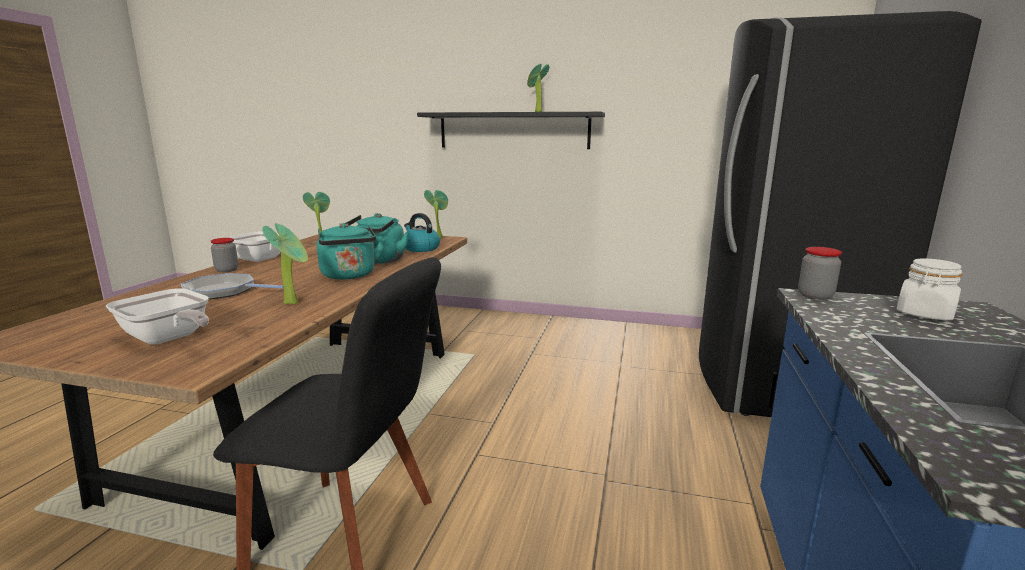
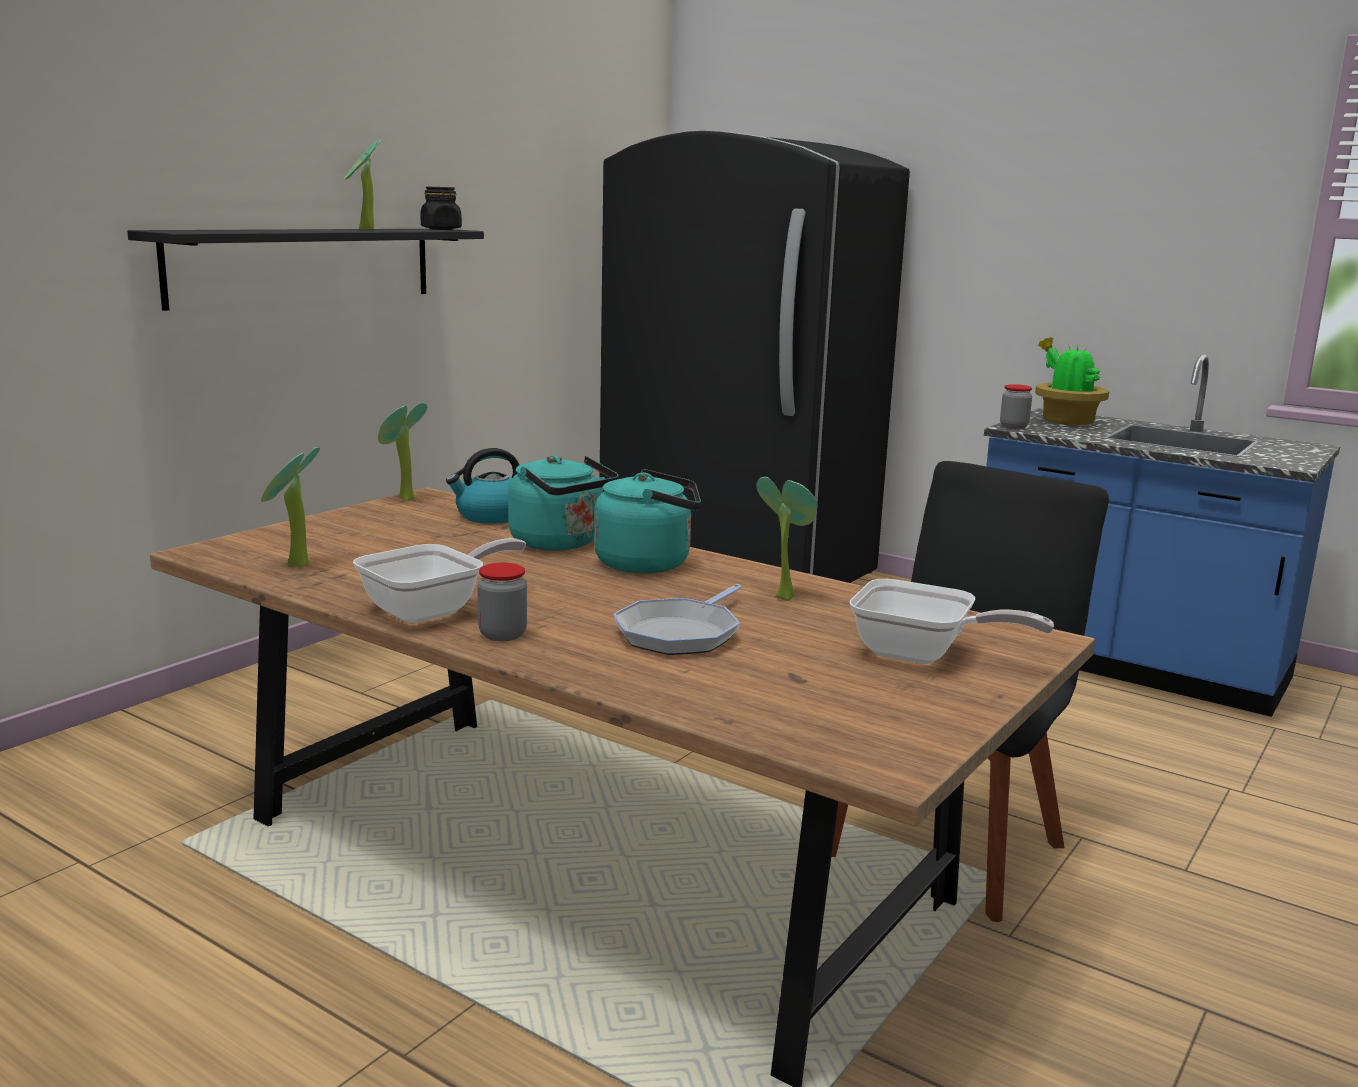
camera: 70 degrees left, 0 degrees up
frying pan [106,288,209,345] -> frying pan turned 60 degrees clockwise [849,579,1054,664]
white jar [897,258,962,320] -> potted plant [1035,337,1109,426]
none -> black jar [420,186,462,230]

